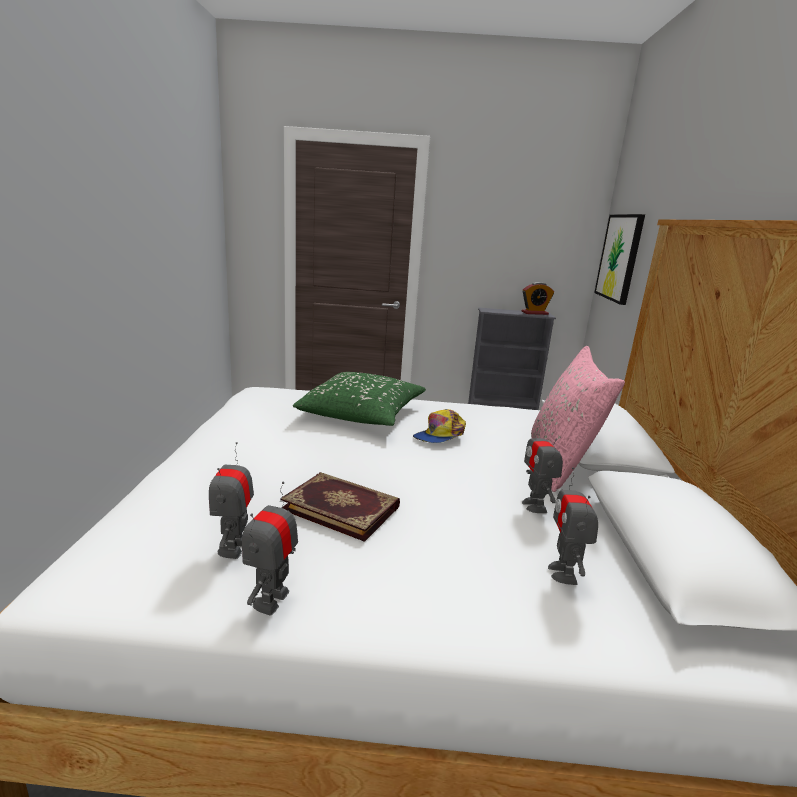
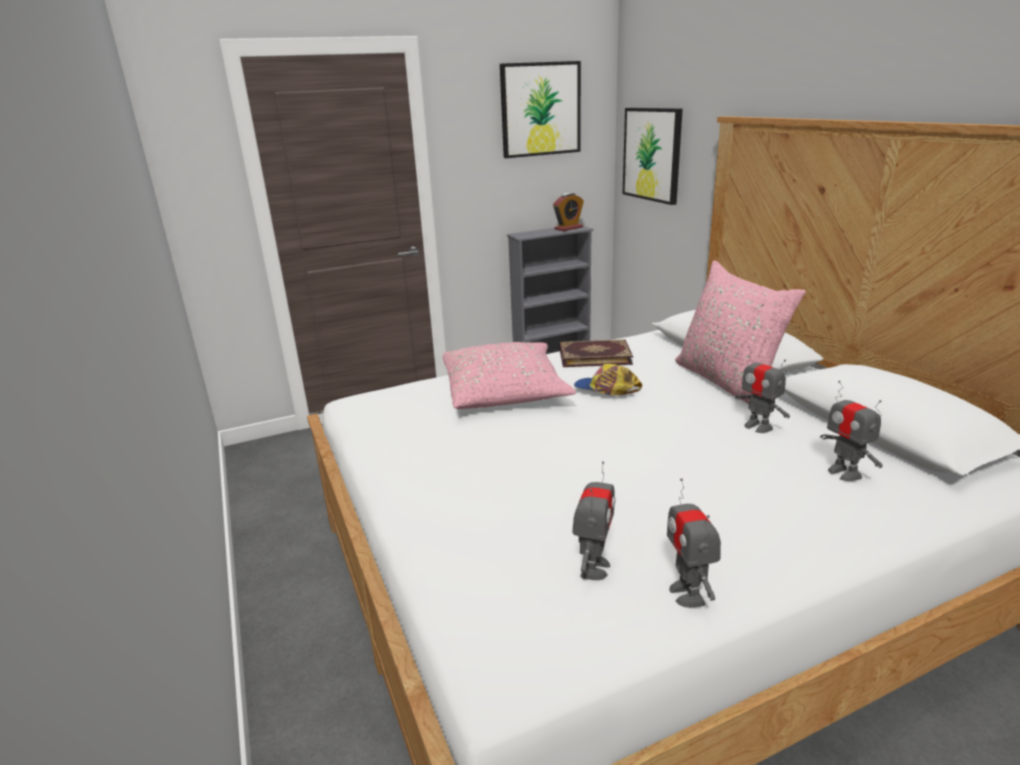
camera: 25 degrees left, 5 degrees up
toy robot [209,442,254,559] -> toy robot turned 135 degrees counterclockwise [572,461,615,580]
book [280,472,400,542] -> book moved to [559,339,633,367]
green pillow [293,372,426,426] -> pink pillow [443,342,576,409]
cap [413,409,466,443] -> cap turned 105 degrees clockwise [574,364,642,396]
none -> picture [500,61,581,158]

